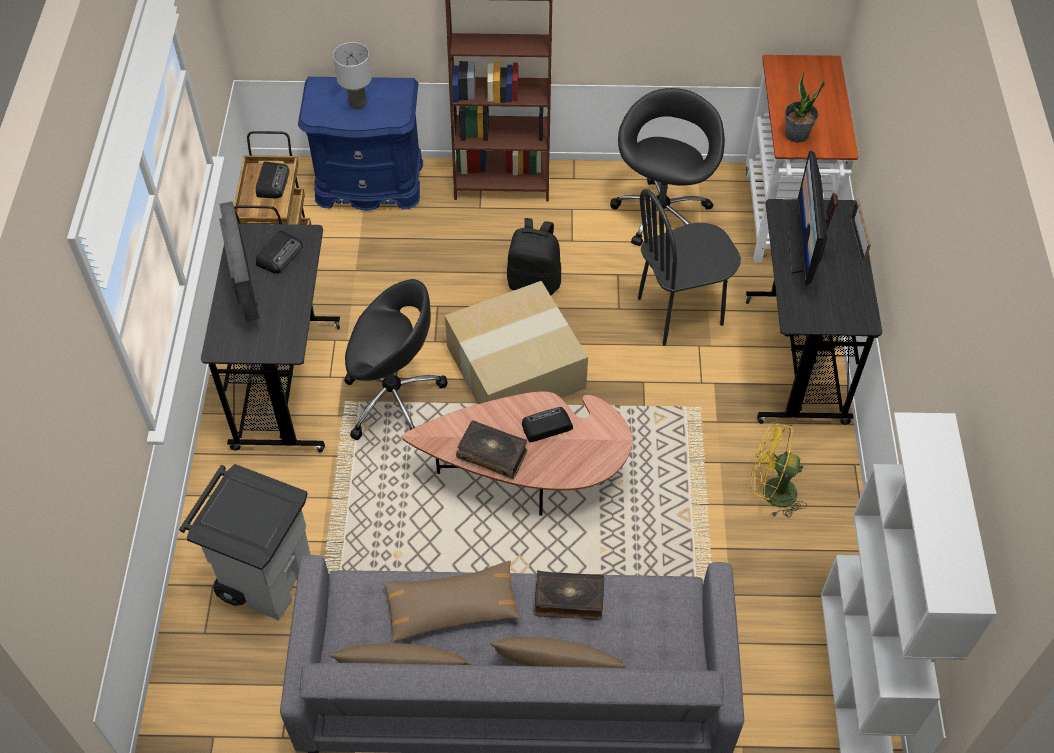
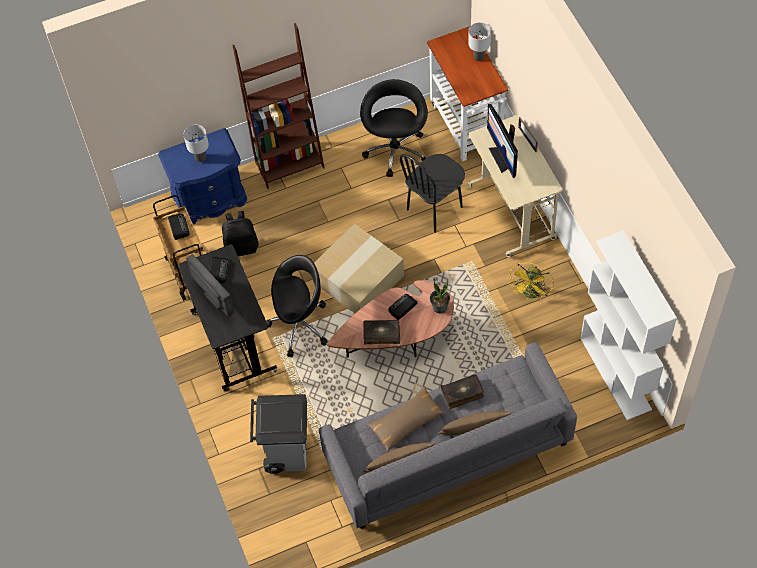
camera: 20 degrees left, 5 degrees up
black backpack [507,218,561,295] -> black backpack moved to [222,211,259,256]
black desk [746,199,882,425] -> beige desk [468,115,562,258]
yellow fan [750,422,807,518] -> yellow fan turned 60 degrees counterclockwise [509,263,554,300]
potted plant [785,71,825,143] -> potted plant moved to [430,280,450,314]
none -> white table lamp [468,22,491,61]

